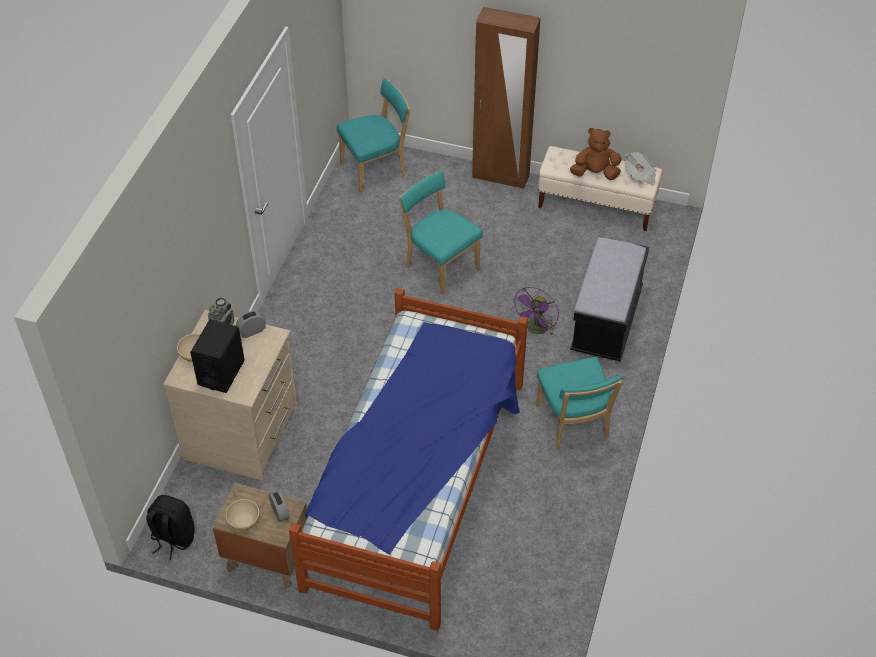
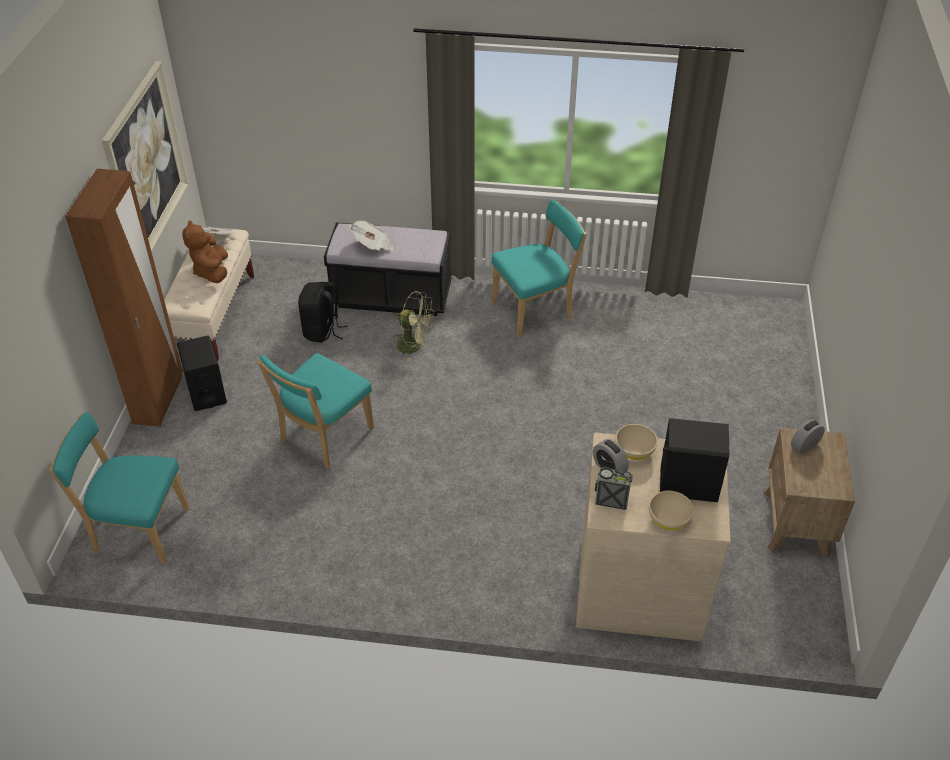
camera: 100 degrees left, 5 degrees down
black backpack [146,495,195,560] -> black backpack moved to [298,282,348,343]
beige bowl [225,499,259,530] -> beige bowl moved to [615,424,658,460]
bed [289,288,528,631] -> none
turquoise chair [337,79,411,193] -> turquoise chair turned 45 degrees counterclockwise [49,412,189,564]
purple fan [513,287,559,335] -> green fan [393,291,434,361]
none -> picture [102,61,189,252]
none -> black speaker [177,336,227,411]
none -> newspaper [349,221,393,251]

